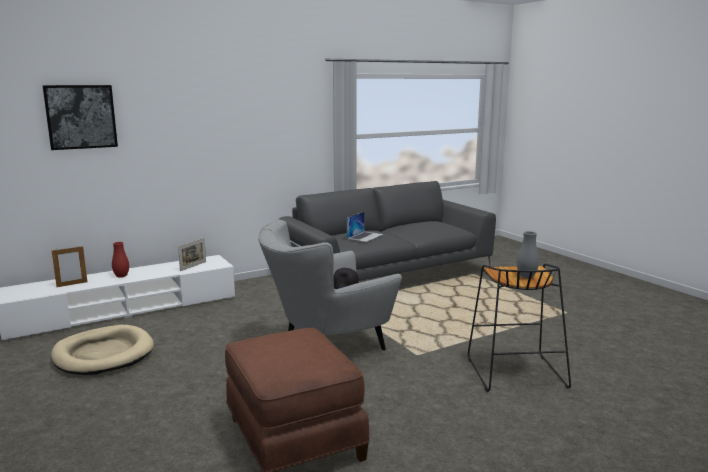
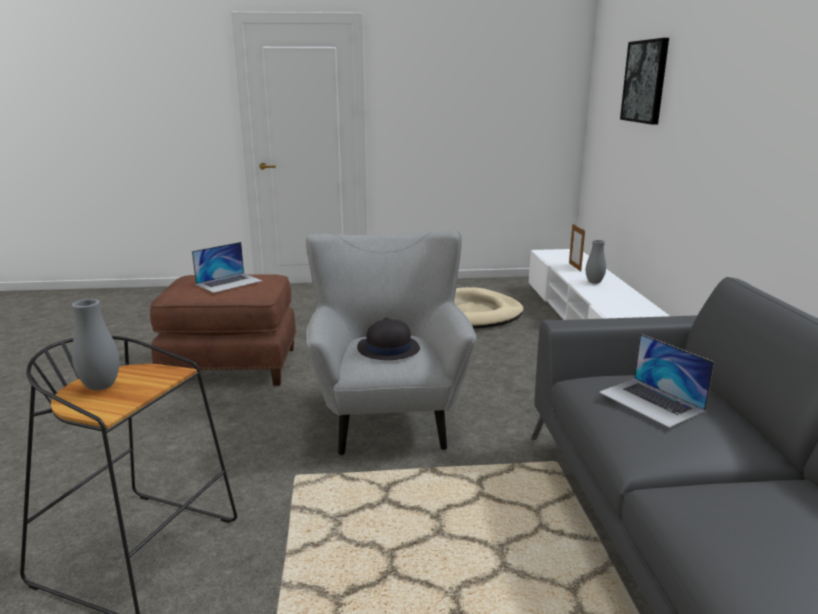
camera: 115 degrees right, 5 degrees up
red vase [112,242,129,278] -> grey vase [586,240,606,284]
picture frame [178,238,206,271] -> none
none -> laptop [192,242,262,293]

